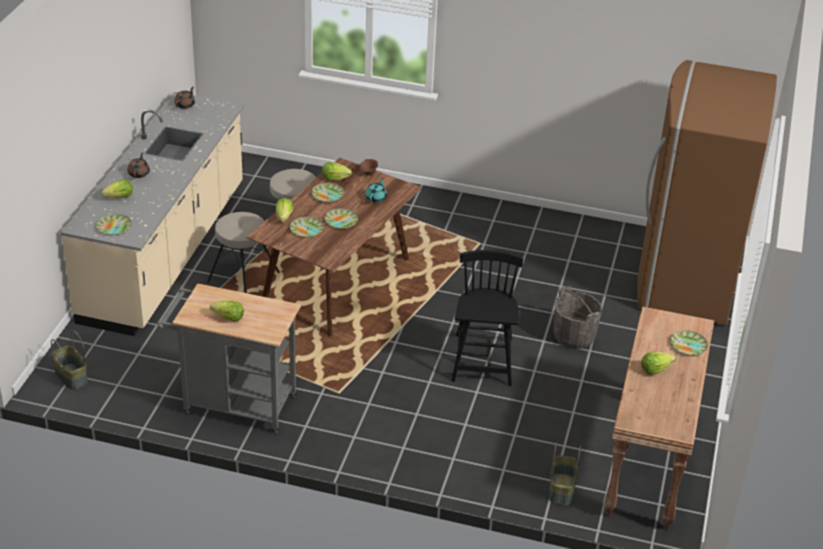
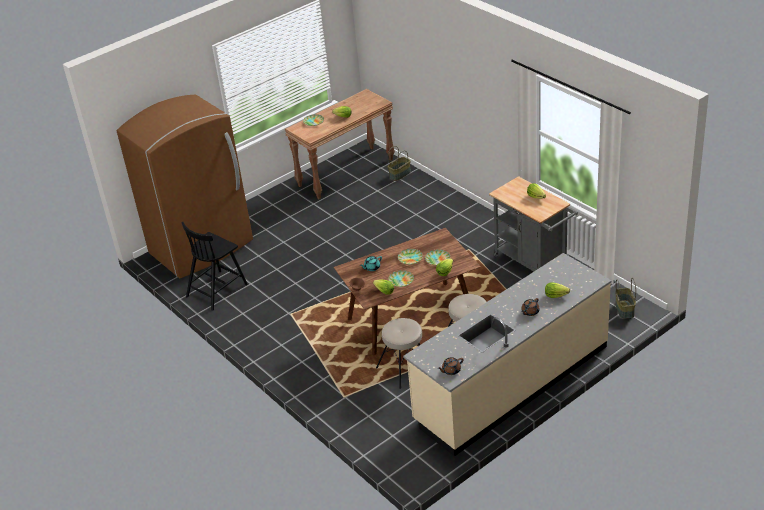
camera: 140 degrees left, 0 degrees up
plate [96,214,132,235] -> none
black chair [451,250,524,386] -> black chair moved to [181,222,248,311]
grey bucket [554,286,602,349] -> none

